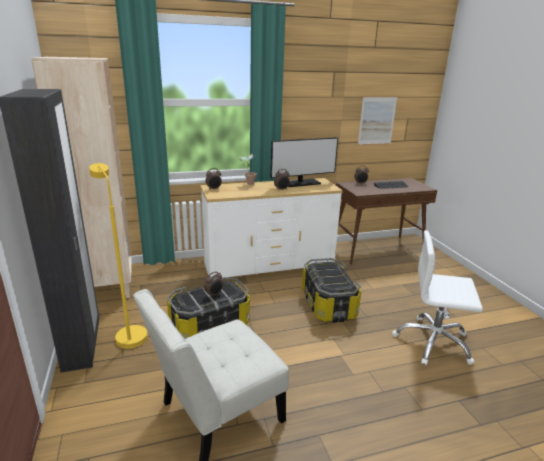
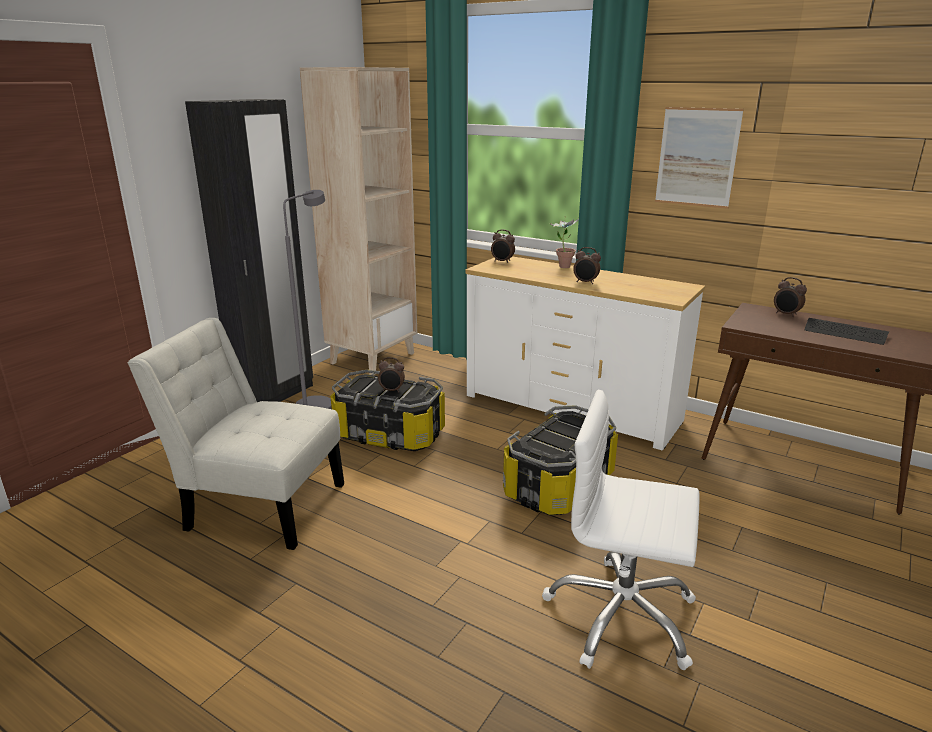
camera: 50 degrees right, 0 degrees up
yellow floor lamp [89,163,148,349] -> grey floor lamp [283,190,332,409]
monitor [271,137,338,187] -> none
picture [358,96,398,145] -> picture moved to [655,107,744,209]
white office chair [393,230,483,366] -> white office chair turned 45 degrees counterclockwise [542,390,699,670]

